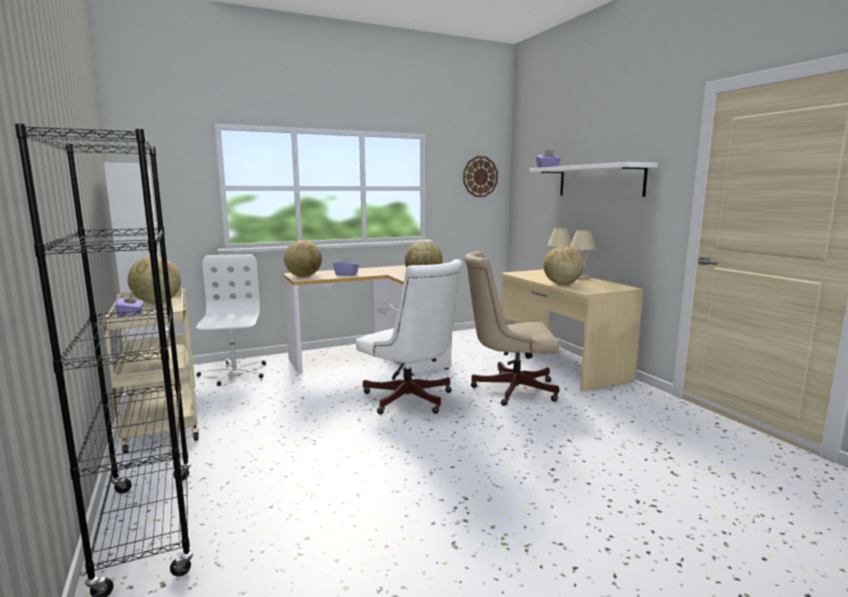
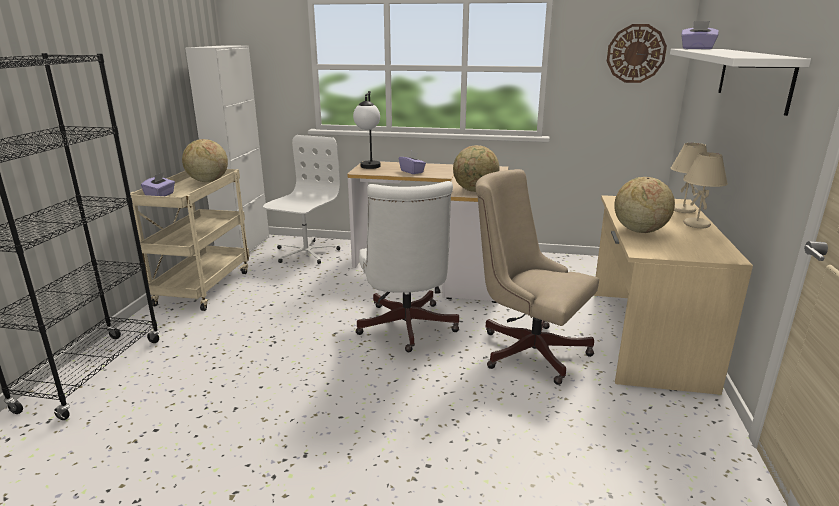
camera: 35 degrees right, 10 degrees up
globe [284,240,322,277] -> table lamp [353,91,381,169]

